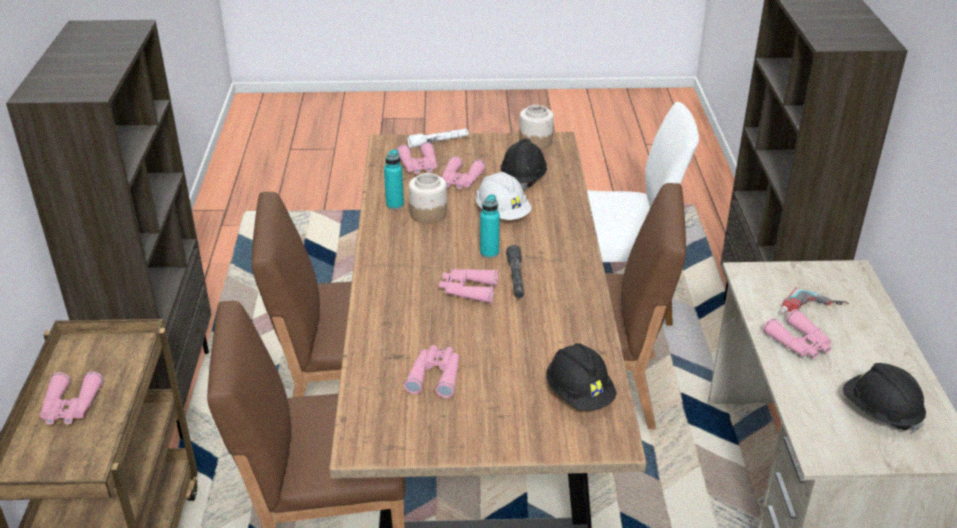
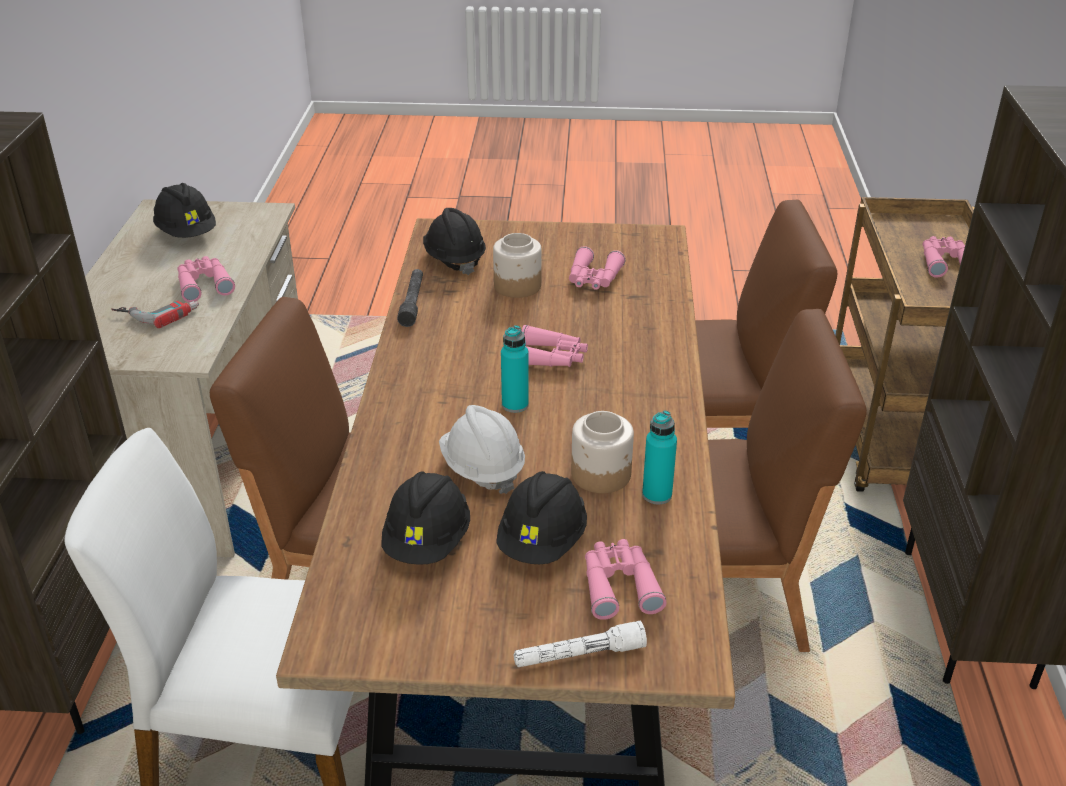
camera: 175 degrees left, 0 degrees up
pink binoculars [442,156,486,189] -> black hard hat [496,471,587,564]
grey flashlight [506,245,524,298] -> grey flashlight moved to [397,269,423,327]
jar [519,105,554,150] -> jar moved to [493,233,542,298]

